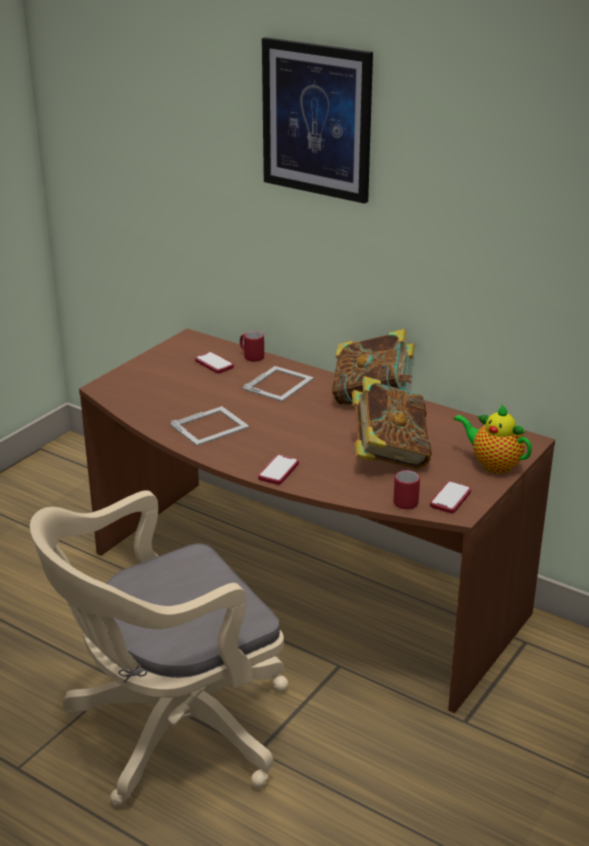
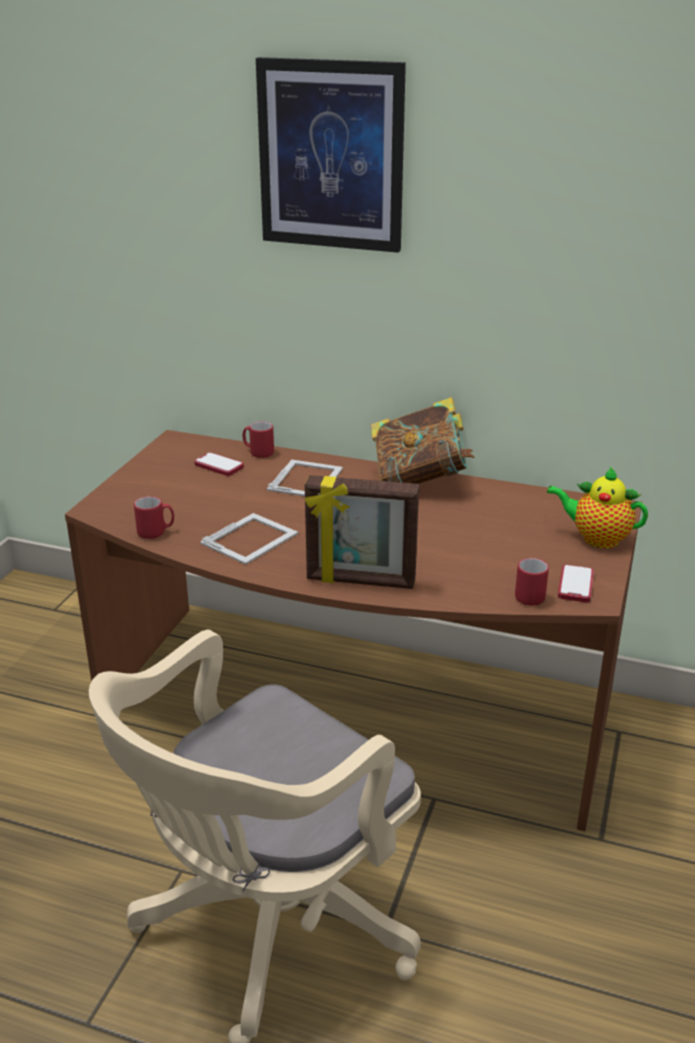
camera: 15 degrees left, 0 degrees up
phone [258,455,299,485] -> picture frame [305,475,419,589]
book [352,376,432,469] -> none
none -> red mug [134,496,174,539]

